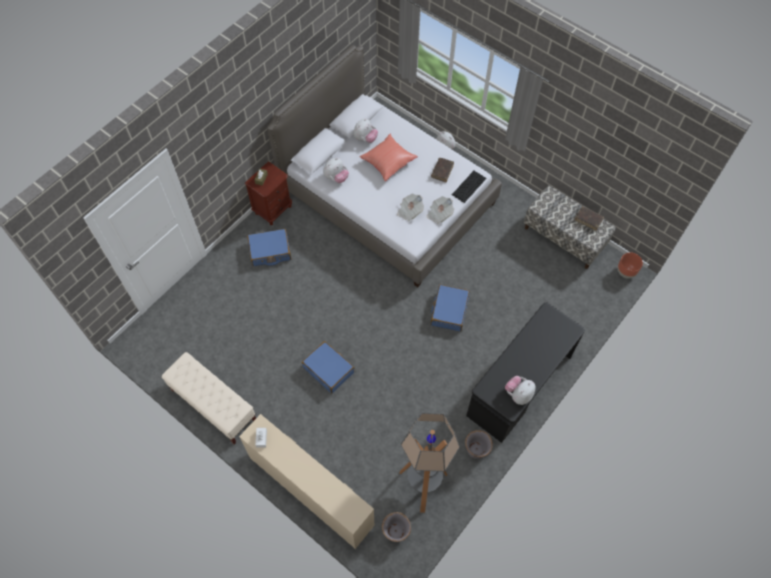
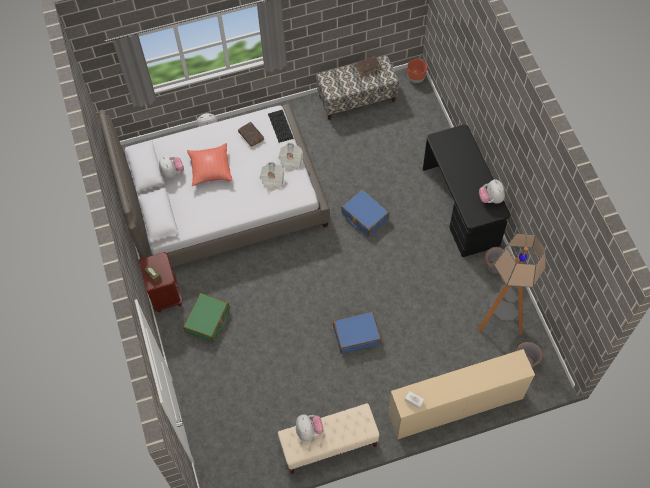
camera: 55 degrees left, 0 degrees up
blue suitcase [247,229,291,266] -> green suitcase [183,293,230,342]
plush toy [323,158,349,183] -> plush toy moved to [296,414,324,441]

